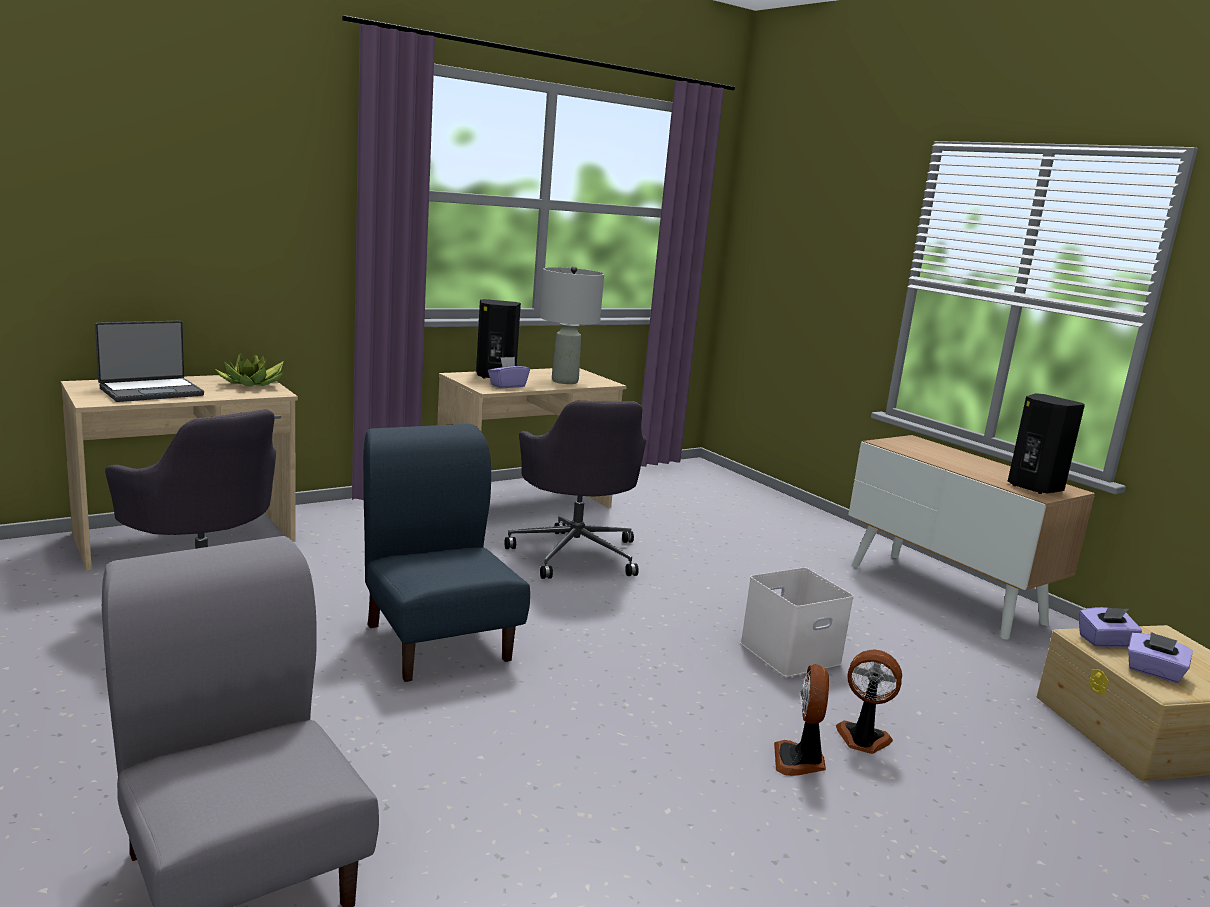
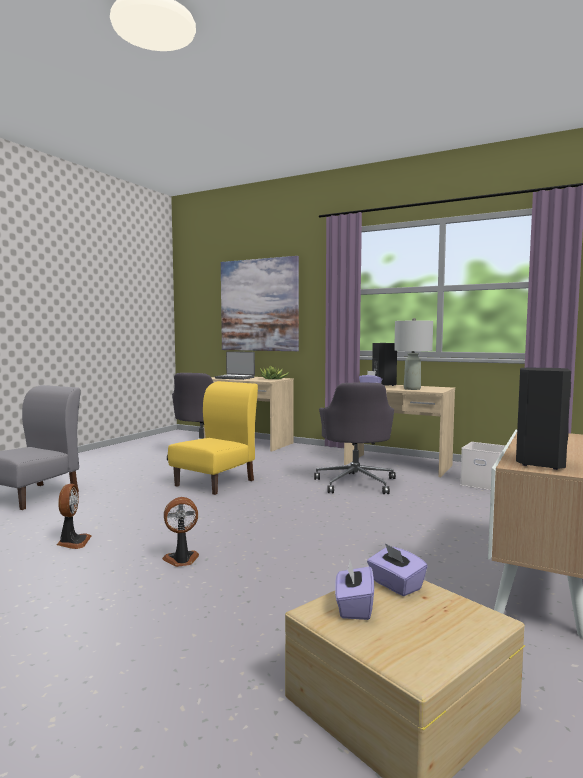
camera: 65 degrees right, 10 degrees down
blue chair [363,424,530,682] -> yellow chair [168,381,258,495]
grey office chair [505,401,646,579] -> grey office chair turned 45 degrees counterclockwise [314,383,396,494]
white storage box [740,567,854,677] -> white storage box moved to [460,442,505,490]
fan [836,650,902,754] -> fan moved to [57,484,91,549]
none -> picture [221,256,299,351]

